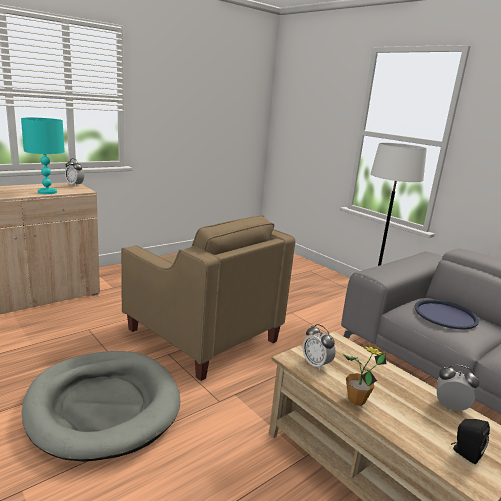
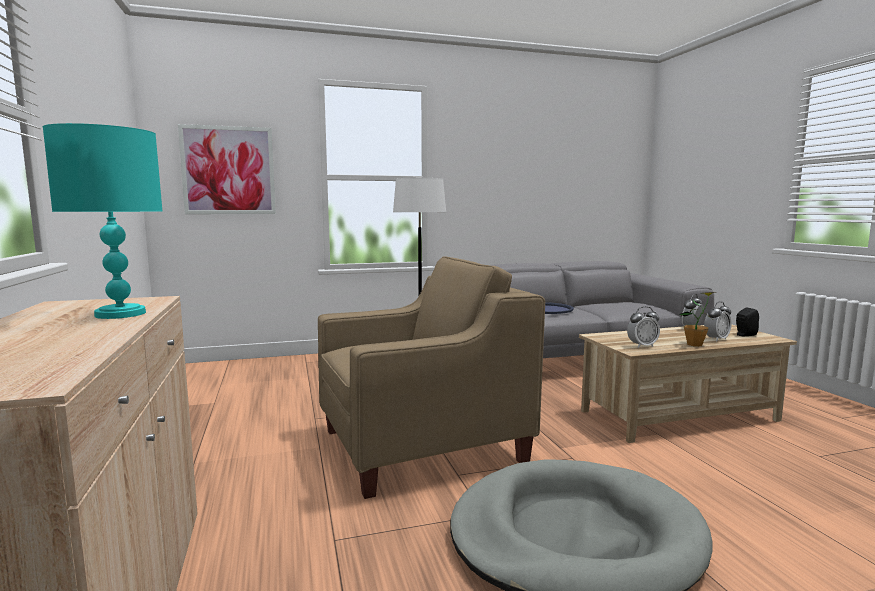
camera: 65 degrees left, 10 degrees down
alarm clock [65,159,84,186] -> alarm clock moved to [704,301,732,341]
none -> picture [178,124,276,214]

